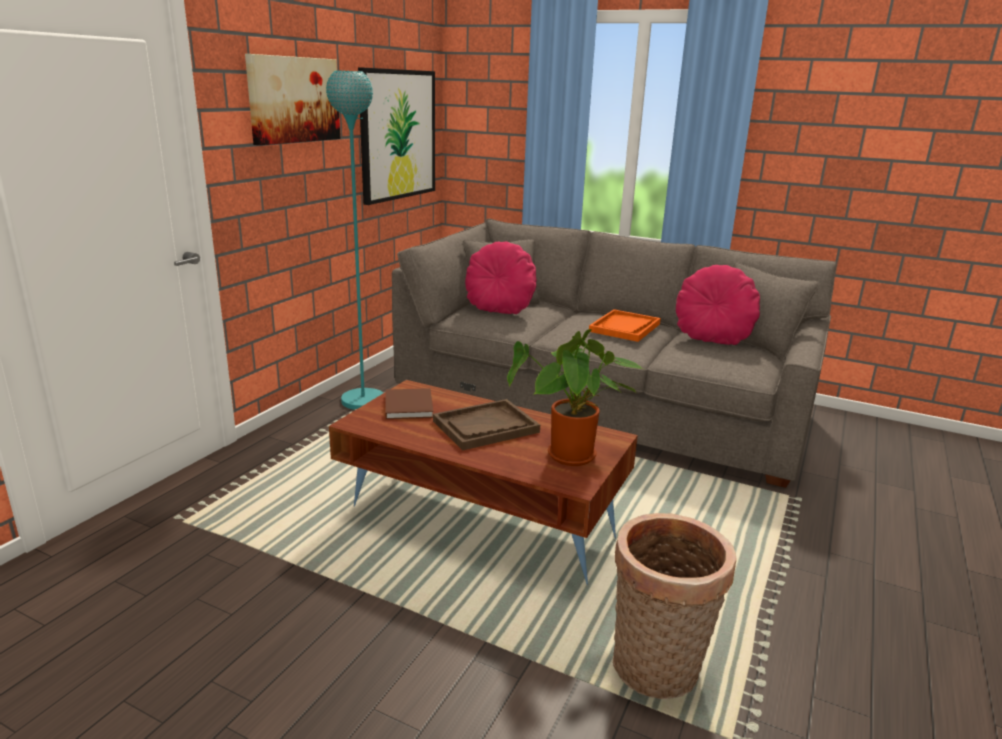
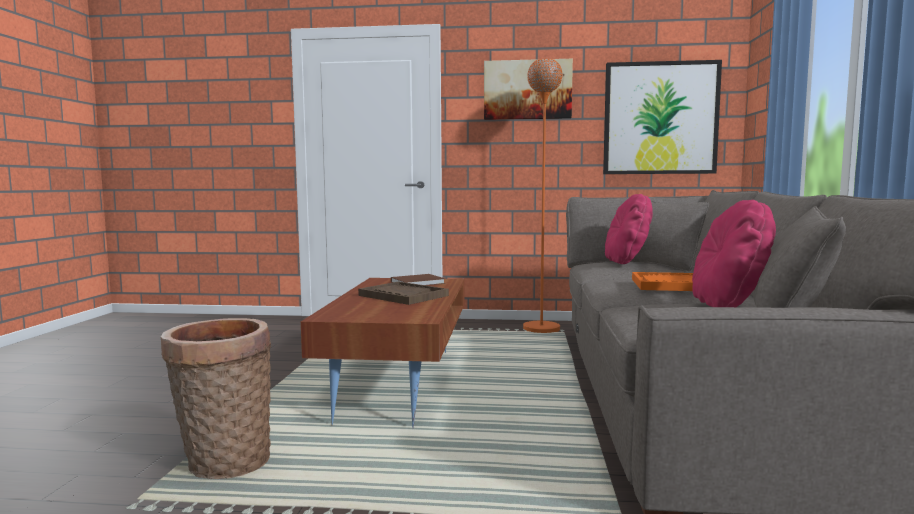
camera: 70 degrees right, 15 degrees down
turquoise floor lamp [326,70,383,410] -> orange floor lamp [523,59,562,333]
potted plant [507,329,643,466] -> none

